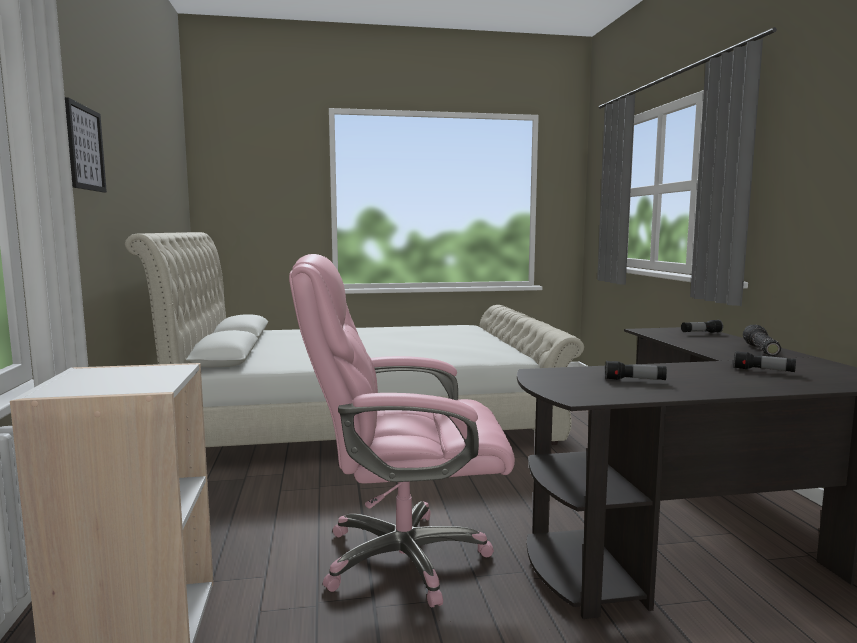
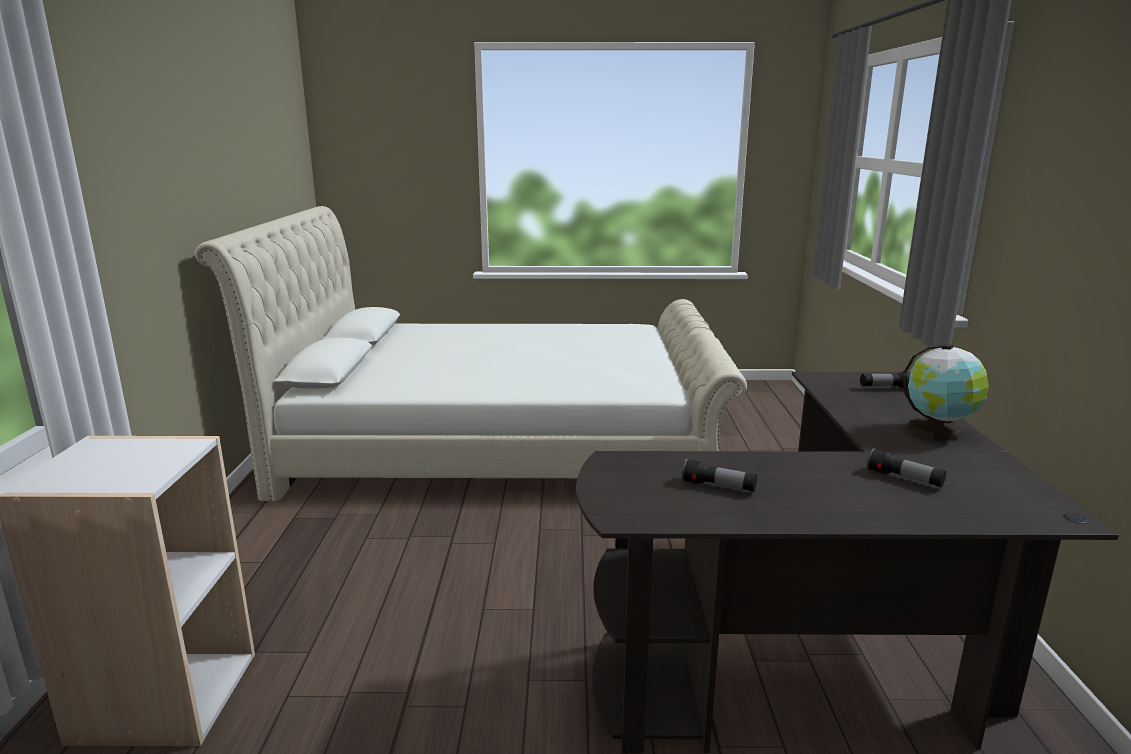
camera: 10 degrees right, 10 degrees up
picture [65,97,107,193] -> none
pink office chair [289,254,515,608] -> none
flashlight [743,325,781,356] -> globe [903,344,989,441]

